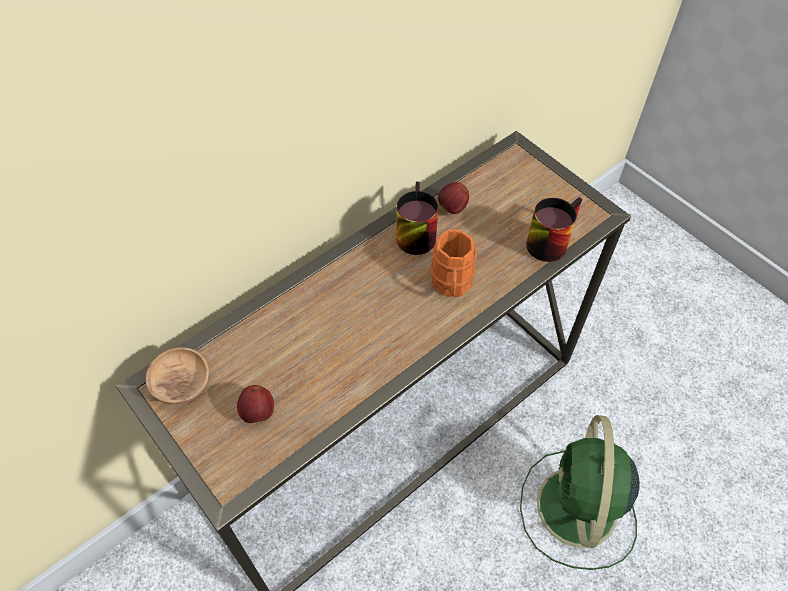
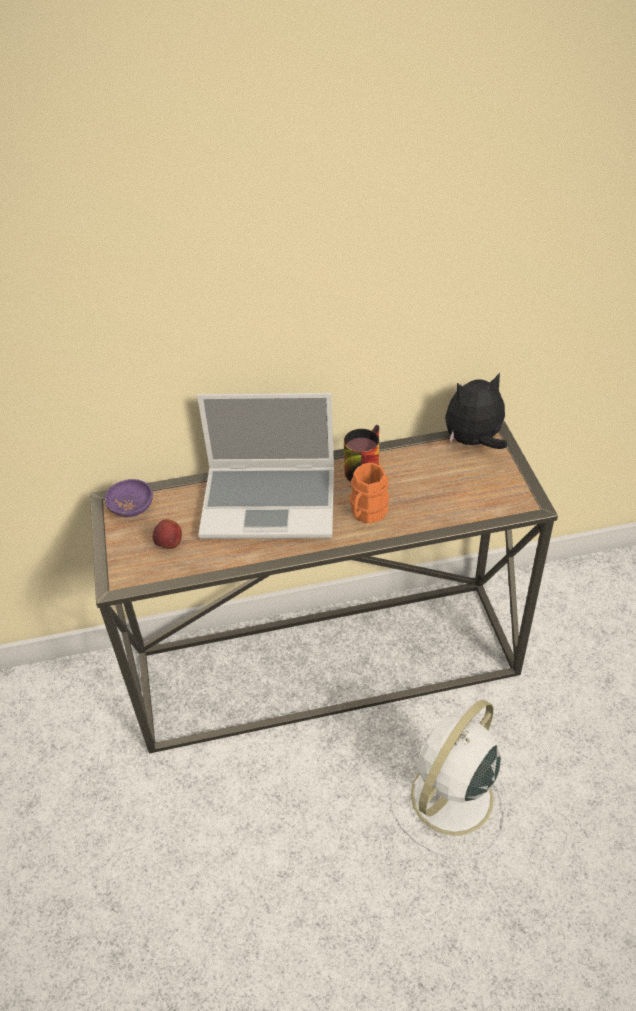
camera: 30 degrees right, 10 degrees down
brown bowl [146,347,209,404] -> purple bowl [104,479,153,517]
apple [438,182,469,214] -> none
green fan [520,415,640,570] -> white fan [391,700,508,859]
mug [526,197,582,262] -> none
none -> laptop [197,393,334,539]
none -> plush toy [445,373,507,449]

